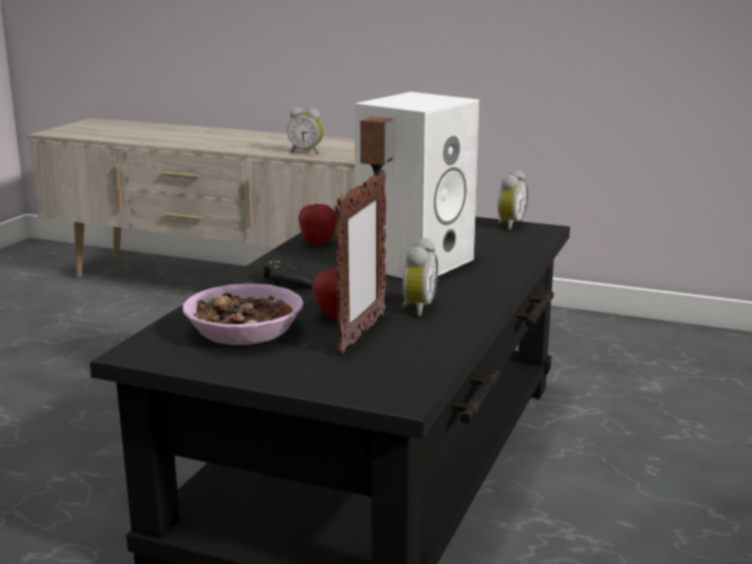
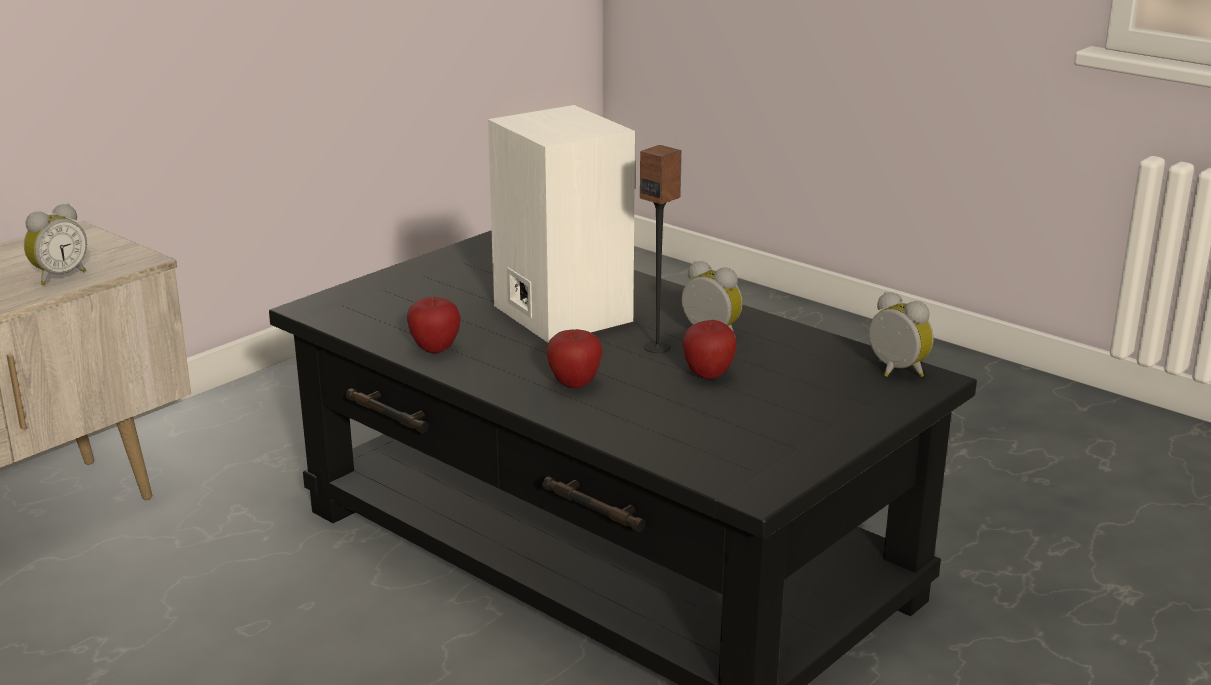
camera: 70 degrees left, 5 degrees up
bowl [183,283,304,345] -> none
black game controller [263,259,314,288] -> apple [546,329,603,388]
picture frame [335,170,386,354] -> none
alarm clock [497,170,528,230] -> alarm clock moved to [869,292,933,377]

